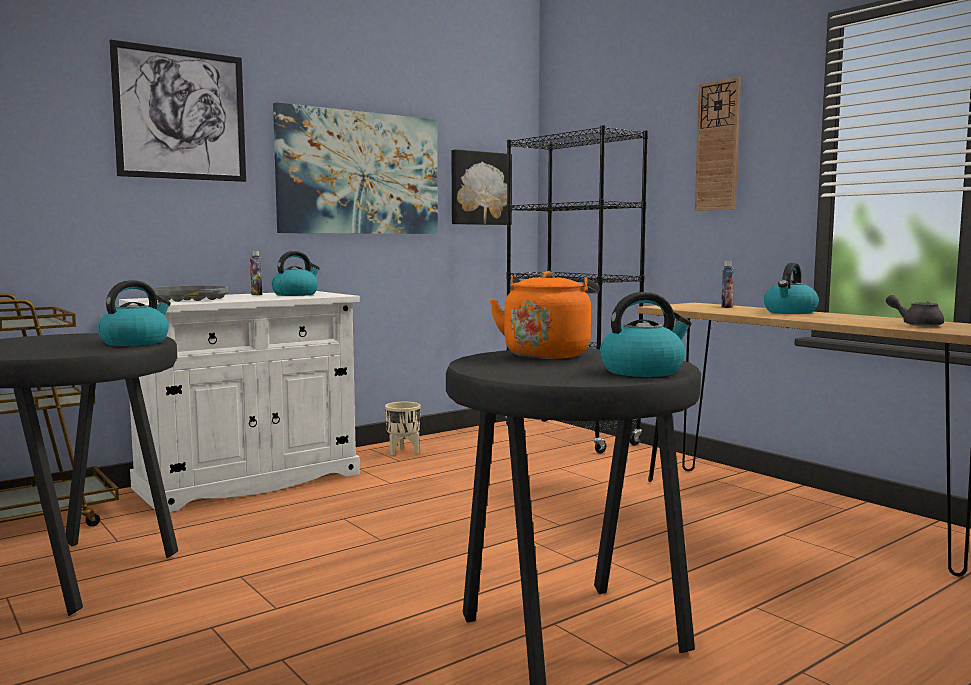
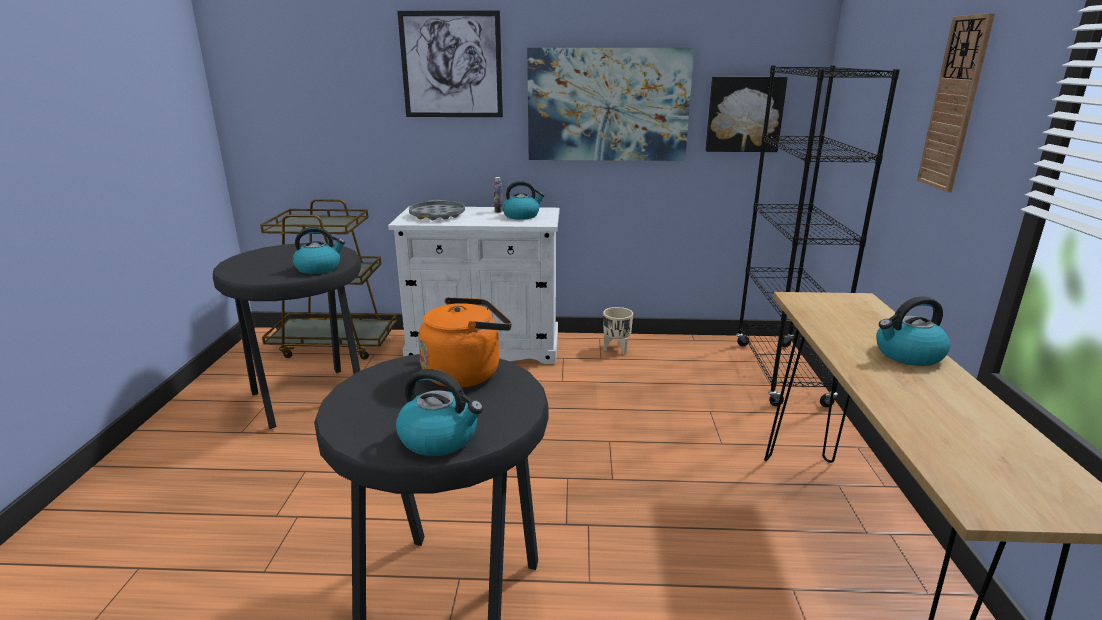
camera: 40 degrees right, 15 degrees up
bottle [721,261,734,308] -> none
grey teapot [886,295,944,327] -> none

